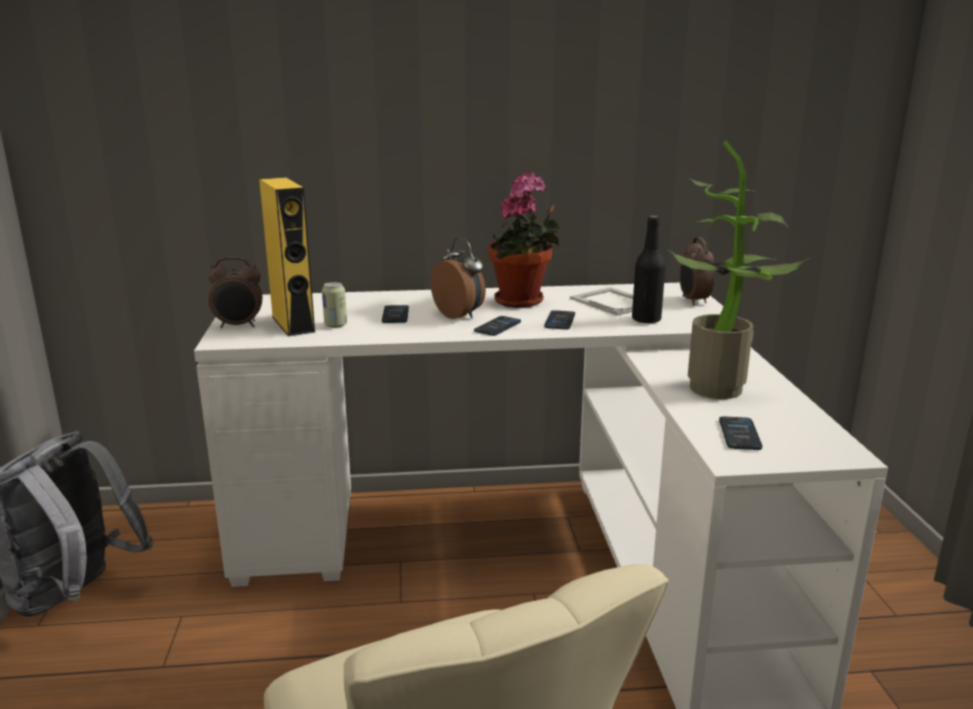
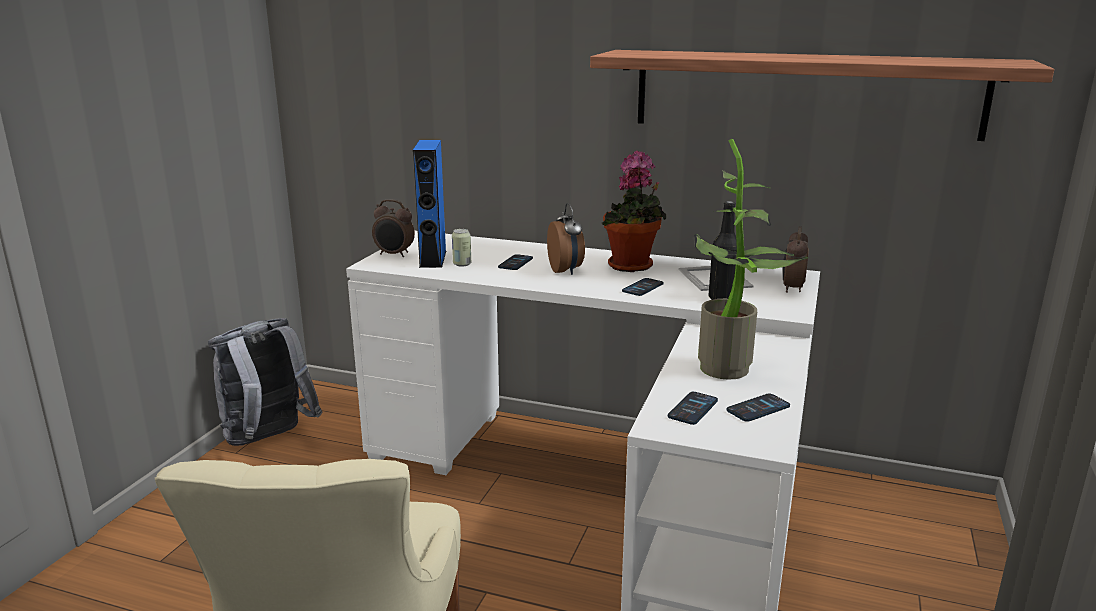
camera: 25 degrees right, 0 degrees up
yellow speaker [259,177,316,337] -> blue speaker [413,140,446,268]
phone [474,316,521,336] -> phone moved to [726,394,790,422]
none -> shelf [590,50,1054,141]

